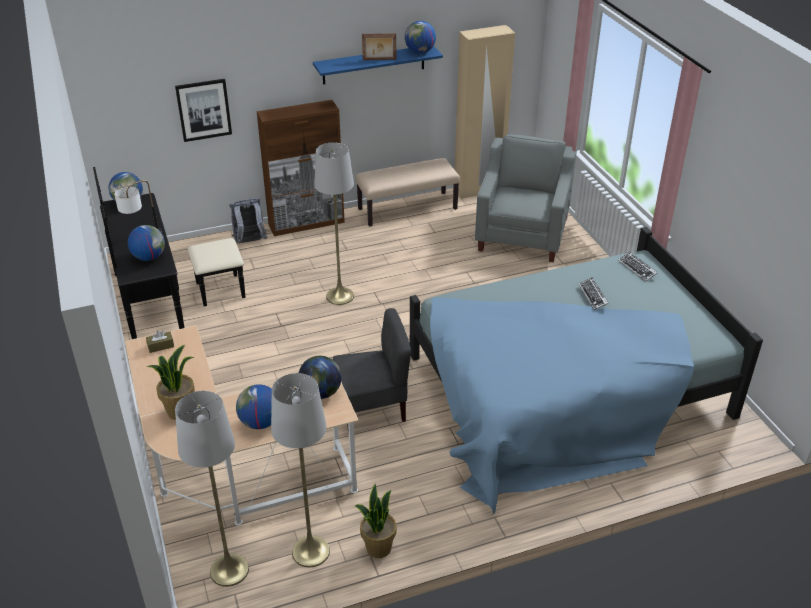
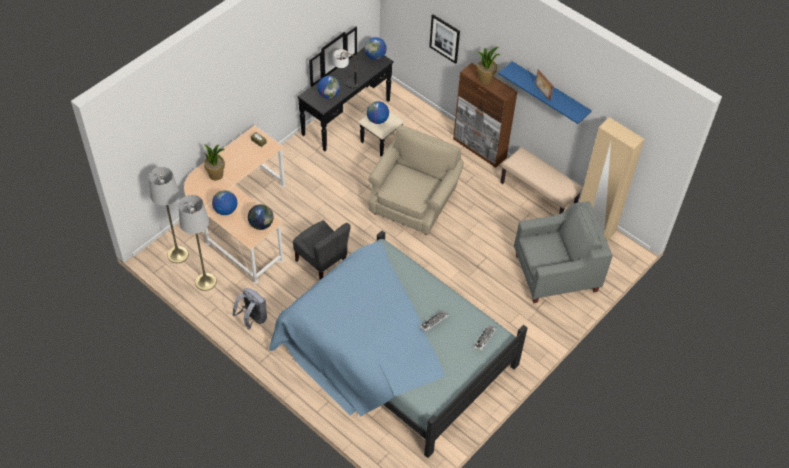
camera: 60 degrees right, 15 degrees up
grey backpack [229,198,268,244] -> grey backpack moved to [232,288,267,330]
grey floor lamp [314,142,354,305] -> beige armchair [368,125,464,235]
potted plant [355,484,397,558] -> potted plant moved to [477,47,501,84]
globe [405,21,436,53] -> globe moved to [367,101,389,124]

